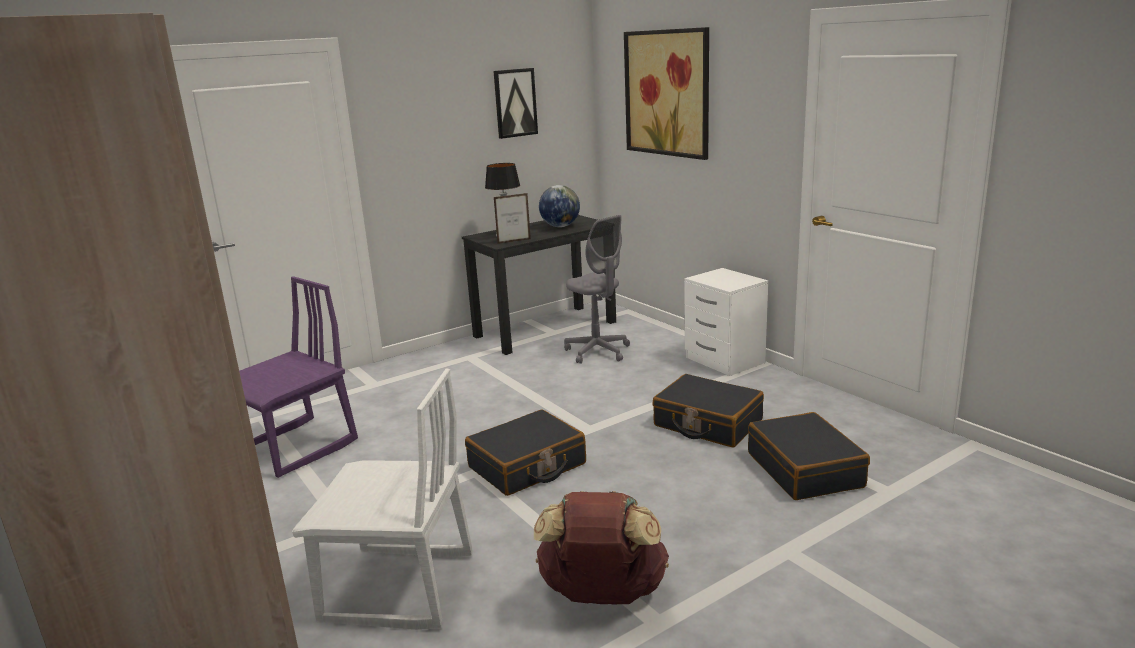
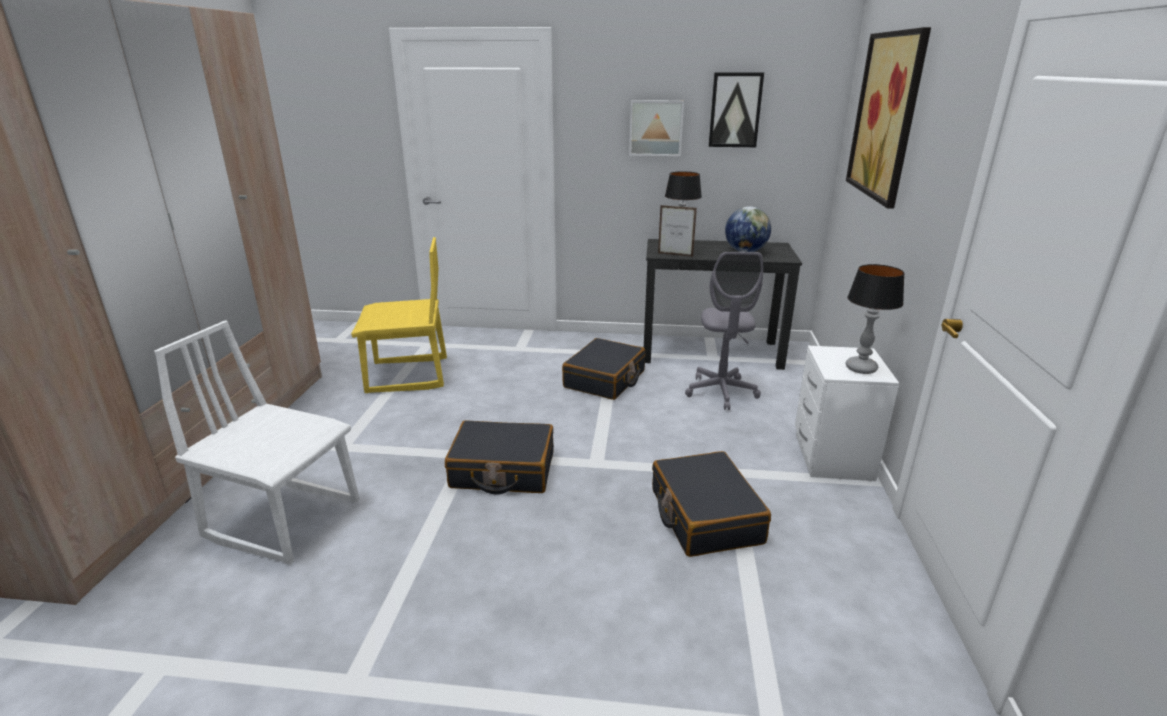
camera: 40 degrees right, 5 degrees up
purple chair [239,276,358,478] -> yellow chair [351,237,447,393]
white chair [292,368,473,630] -> white chair turned 150 degrees clockwise [154,321,359,565]
brown backpack [534,491,669,604] -> none
black suitcase [748,412,870,500] -> black suitcase moved to [562,338,645,400]
none -> picture [629,100,684,156]
none -> table lamp [846,264,904,374]

